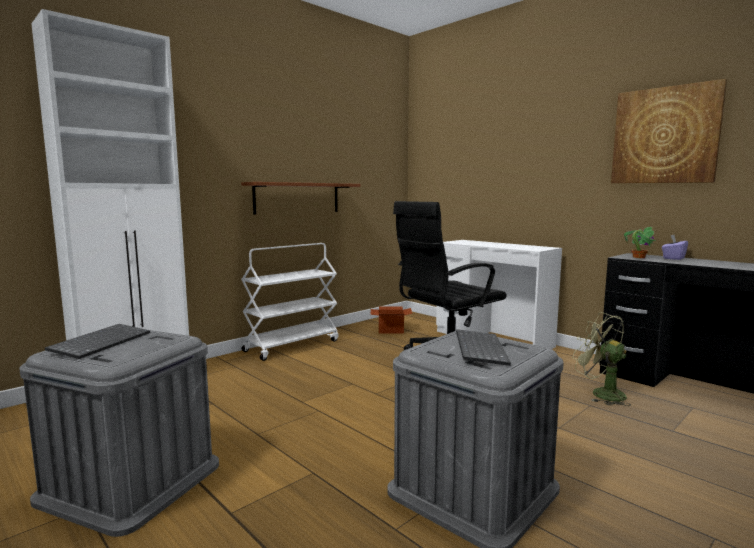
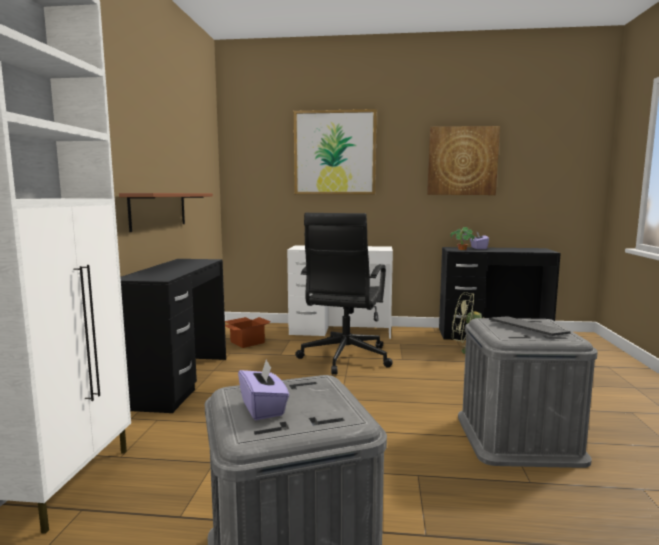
camera: 40 degrees left, 0 degrees up
keyboard [45,324,150,359] -> purple tissue box [238,360,289,420]
white cart [241,243,339,361] -> black desk [120,259,226,413]
none -> picture [294,109,377,194]

